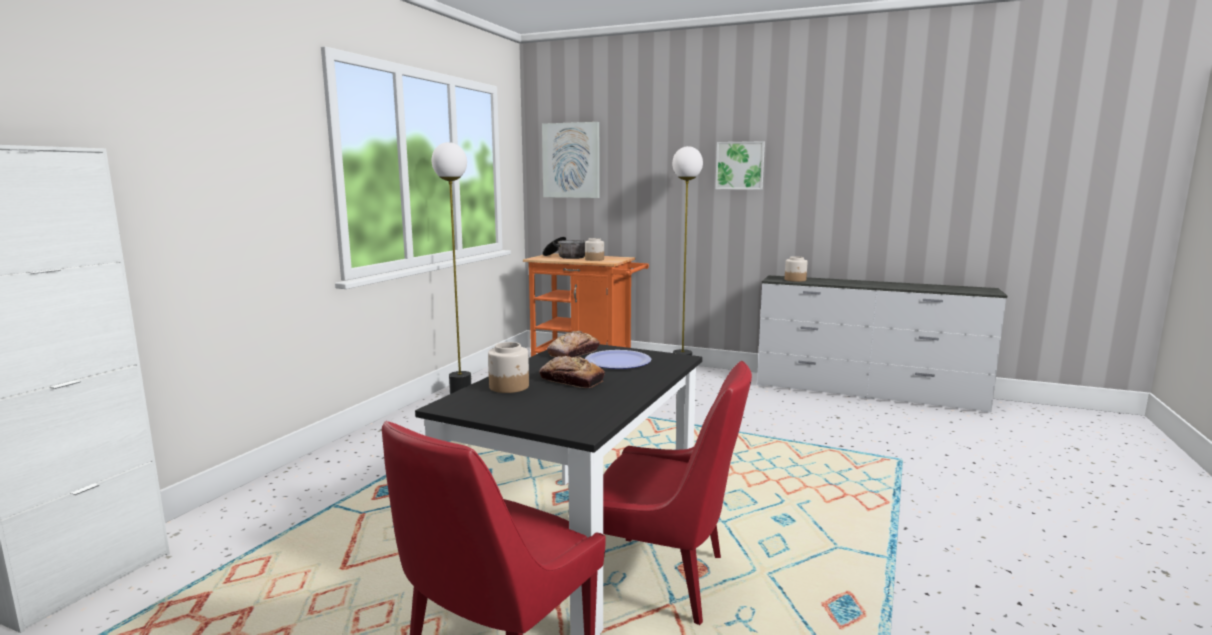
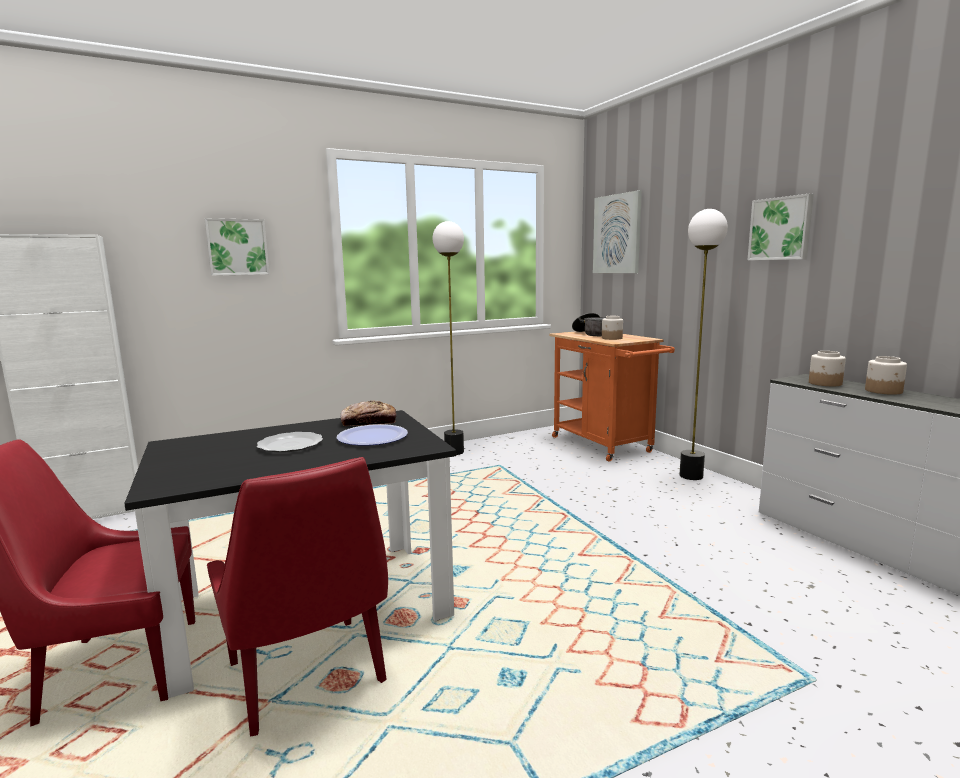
camera: 40 degrees right, 0 degrees up
jar [488,342,529,393] -> jar moved to [865,356,907,395]
bread [539,356,605,388] -> plate [257,432,323,453]
none -> picture [205,218,269,276]

